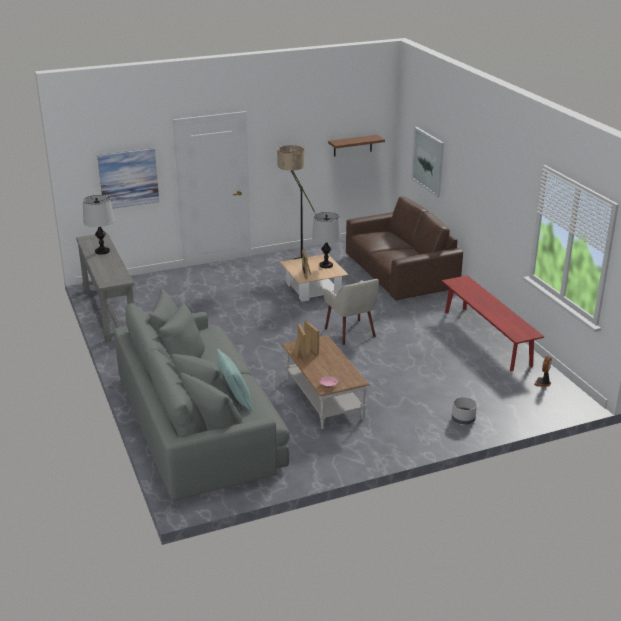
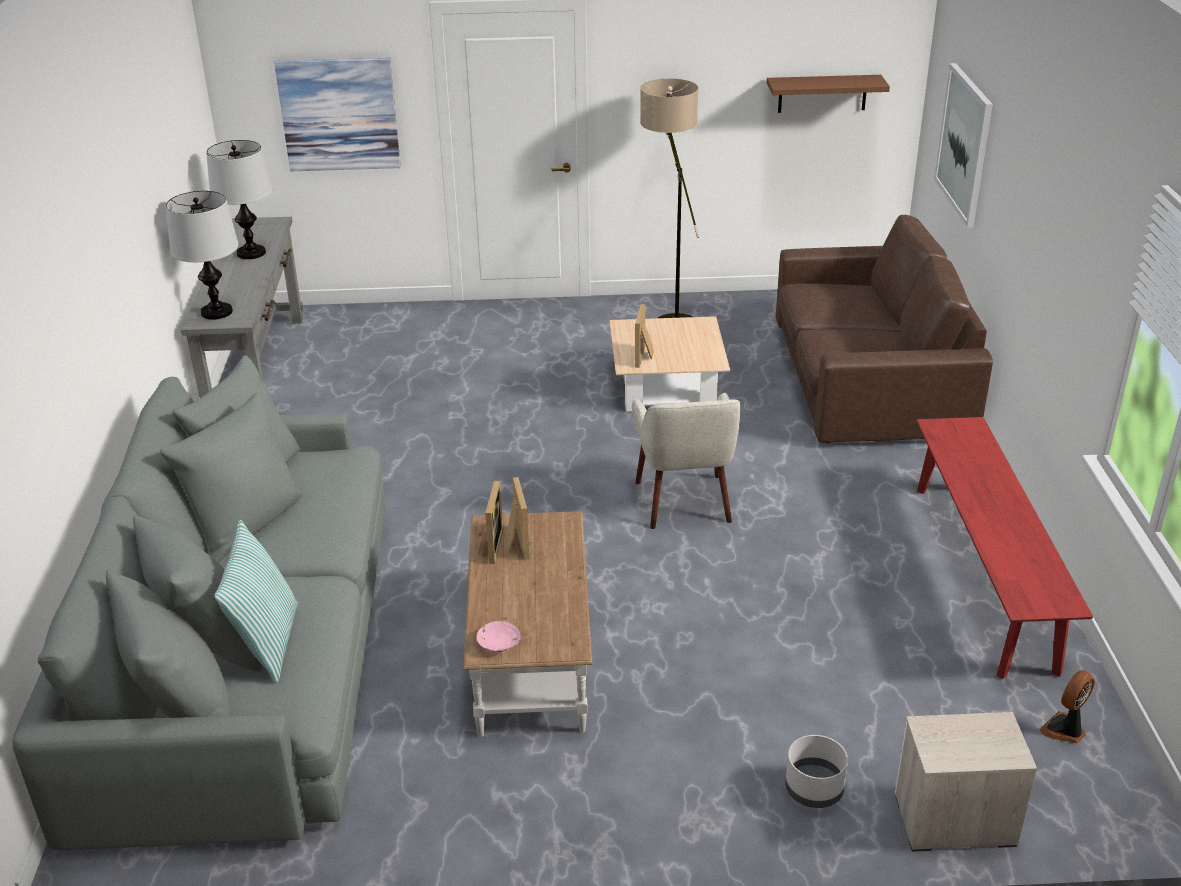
camera: 20 degrees right, 5 degrees up
table lamp [312,212,341,268] -> table lamp moved to [166,191,239,320]
none -> nightstand [895,712,1037,852]

